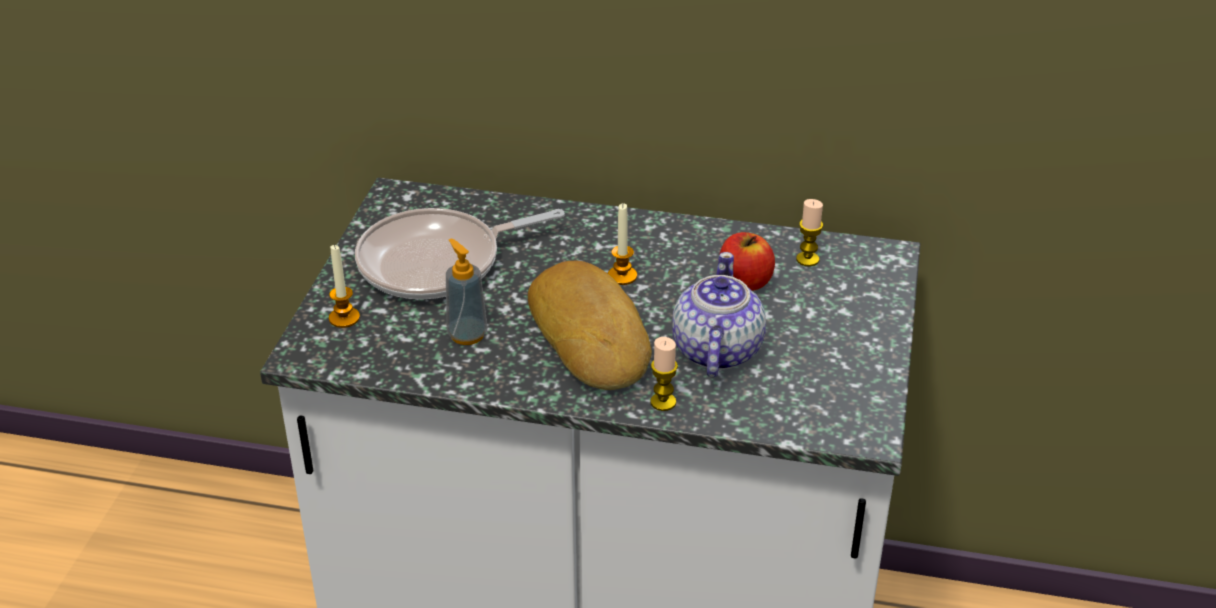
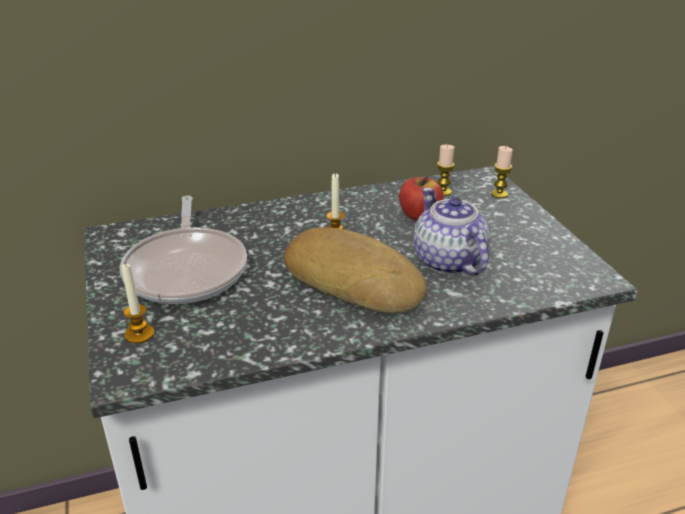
camera: 30 degrees left, 5 degrees down
frying pan [355,208,565,299] -> frying pan turned 45 degrees counterclockwise [120,196,247,304]
soap dispenser [446,238,487,345] -> none
candle [650,337,678,411] -> candle moved to [491,146,513,198]

